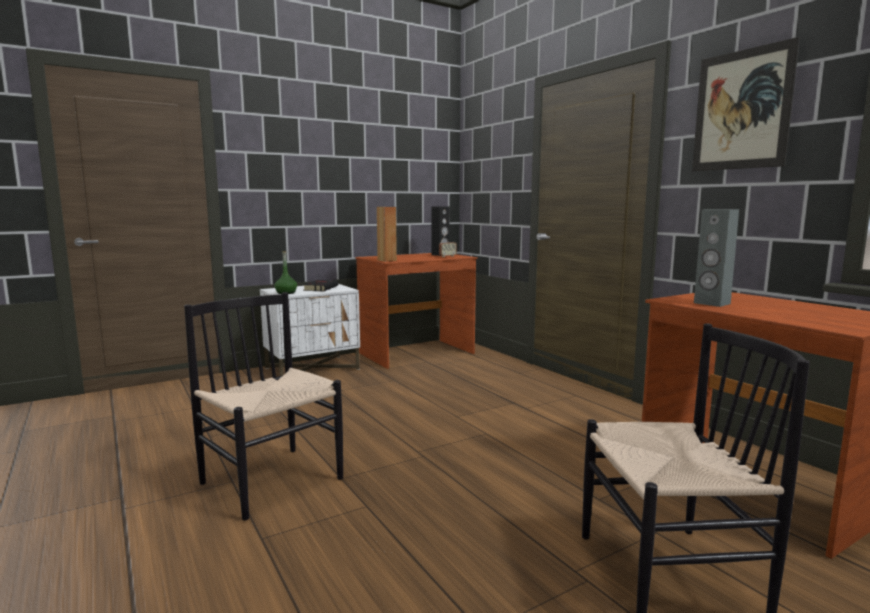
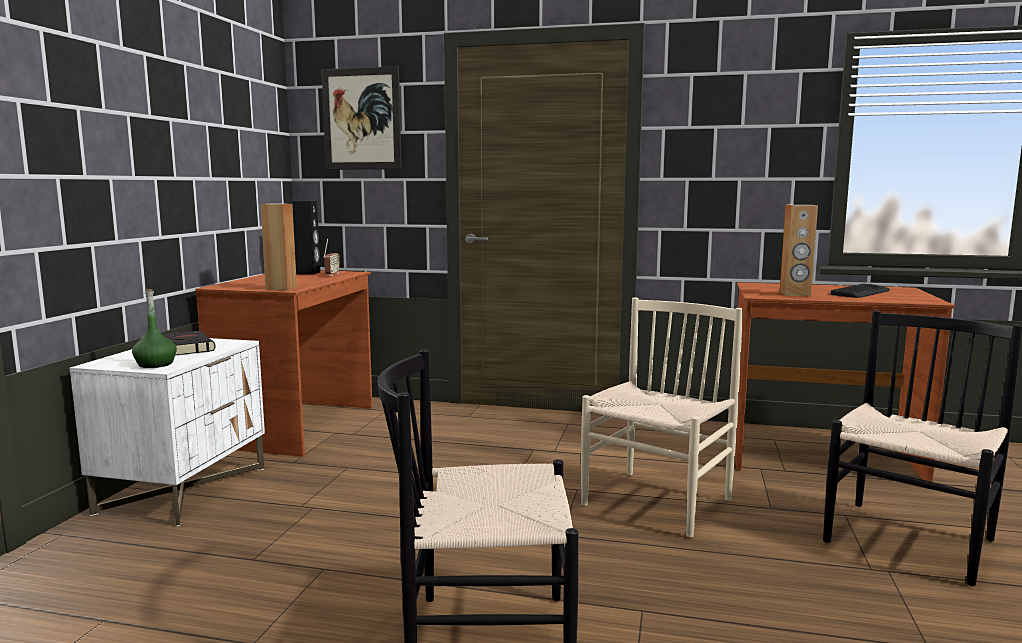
camera: 45 degrees left, 0 degrees up
picture [692,37,800,171] -> picture moved to [321,66,402,170]
grey speaker [694,209,739,307] -> brown speaker [779,205,818,296]
none -> beige chair [581,297,743,537]
none -> keyboard [831,284,890,298]

